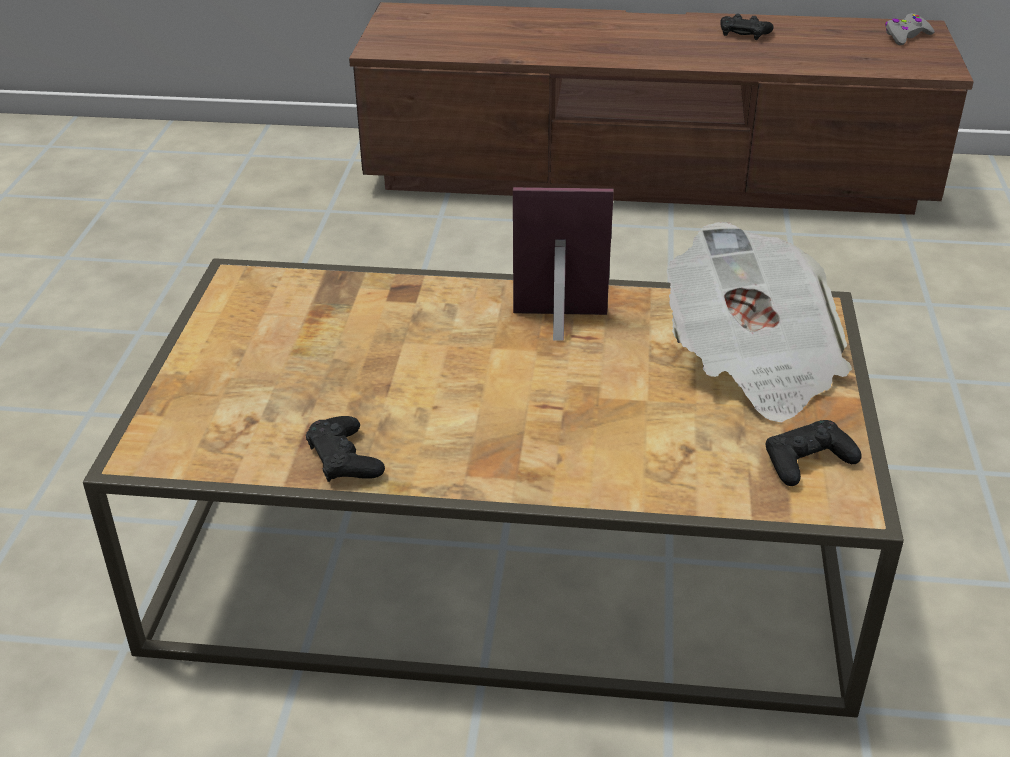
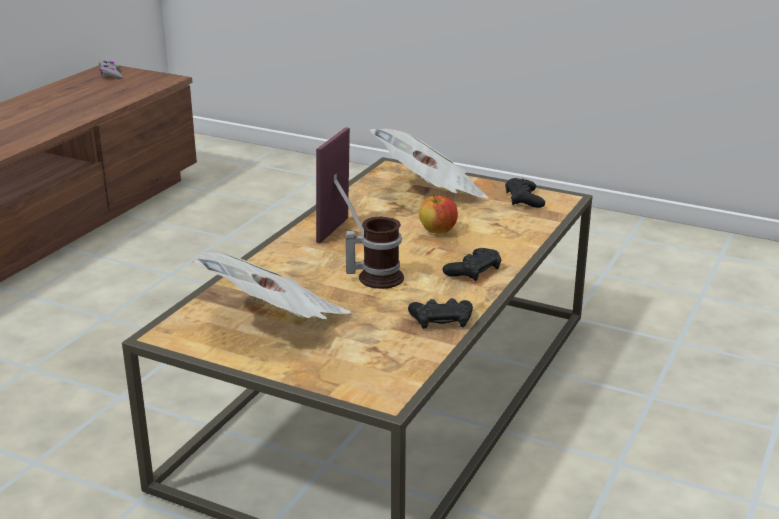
camera: 70 degrees left, 10 degrees down
black game controller [720,14,774,40] -> black game controller moved to [443,248,501,282]
none -> newspaper [192,251,351,319]
none -> mug [345,217,404,289]
none -> apple [419,195,458,234]

